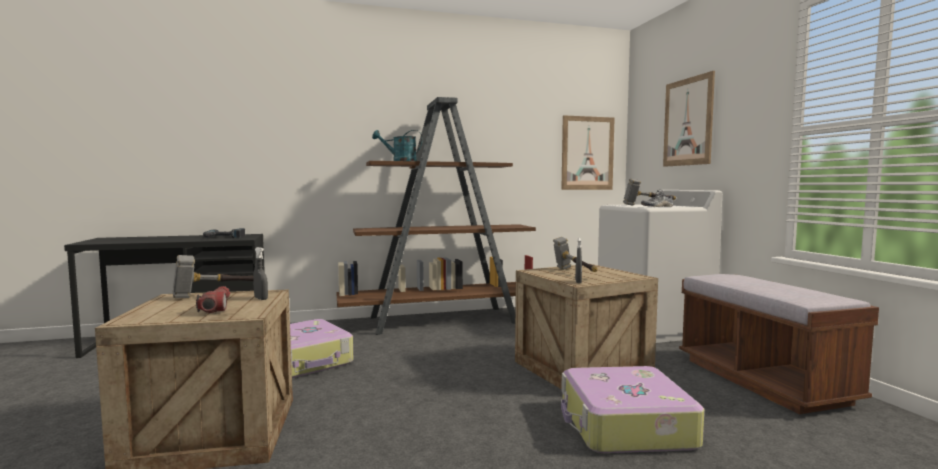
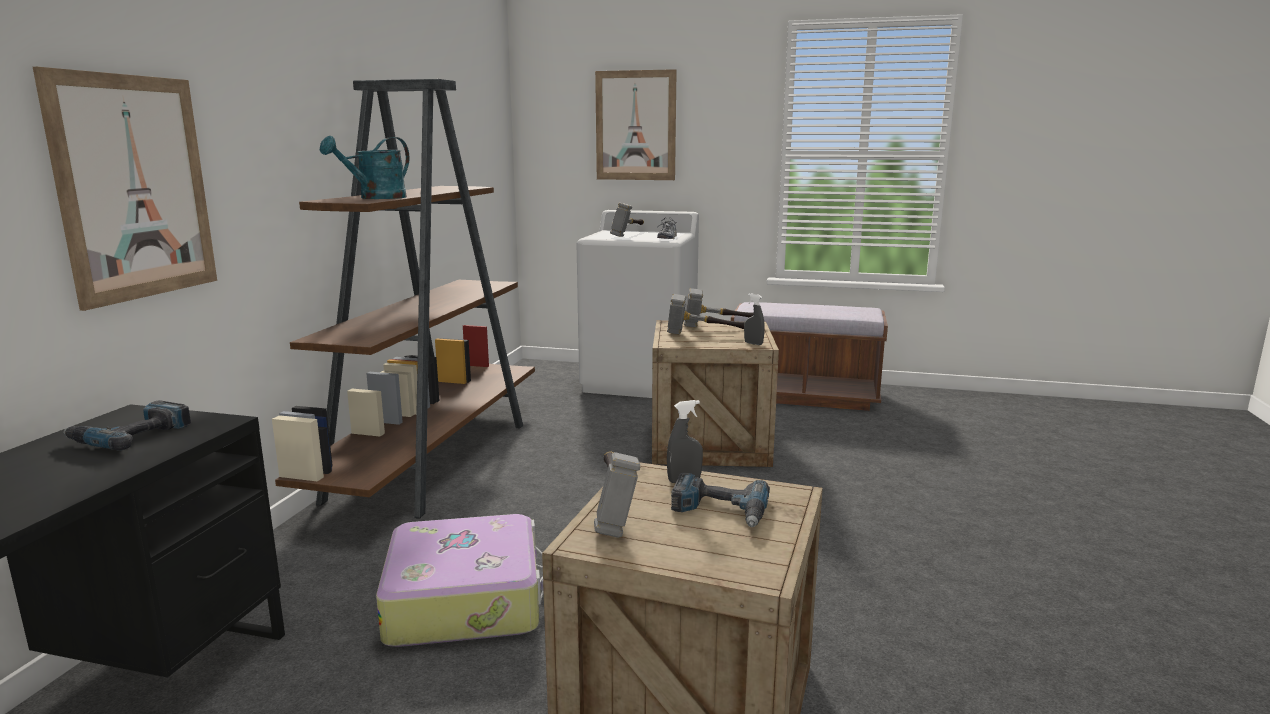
camera: 60 degrees left, 10 degrees up
flashlight [196,286,230,313] -> power drill [671,473,770,527]
picture [561,115,615,190] -> picture moved to [33,67,217,311]
suitcase [561,366,704,453] -> none
none -> hammer [684,288,754,327]

